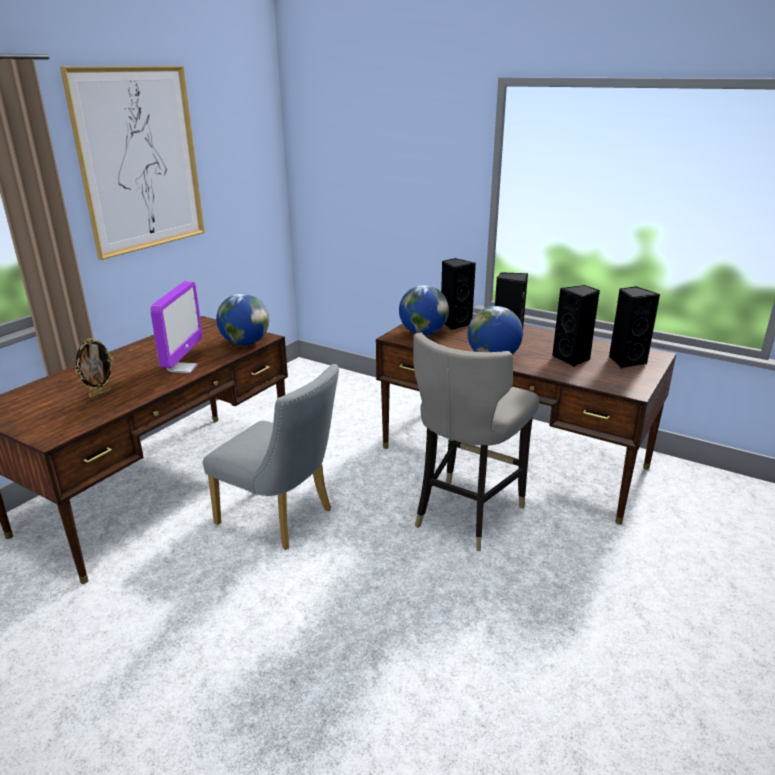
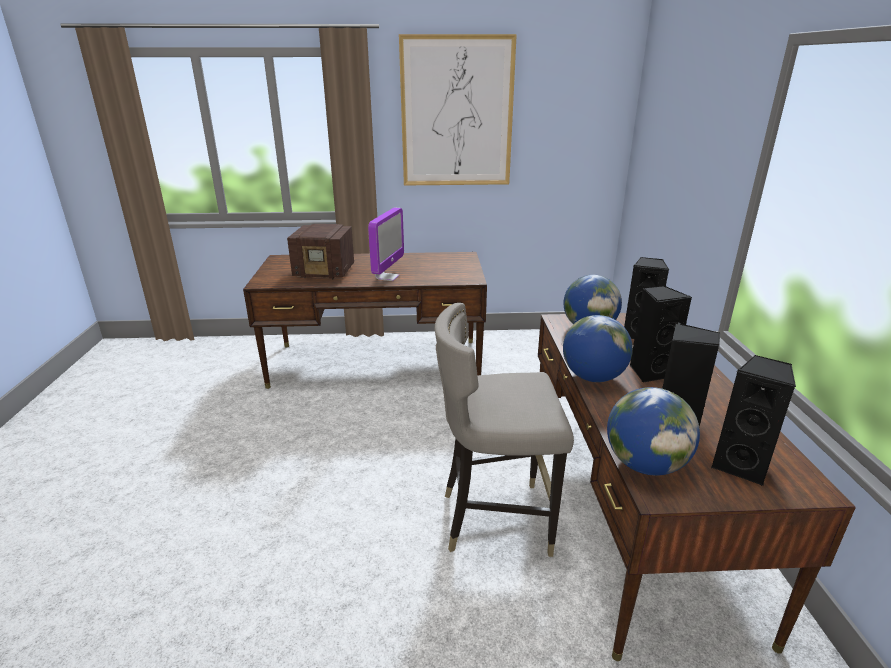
camera: 55 degrees right, 0 degrees up
picture frame [75,338,114,398] -> radio [287,224,354,279]
monitor [150,281,202,373] -> monitor turned 45 degrees counterclockwise [368,207,404,281]
grey chair [203,364,339,550] -> none
globe [216,294,269,345] -> globe moved to [607,387,700,476]

